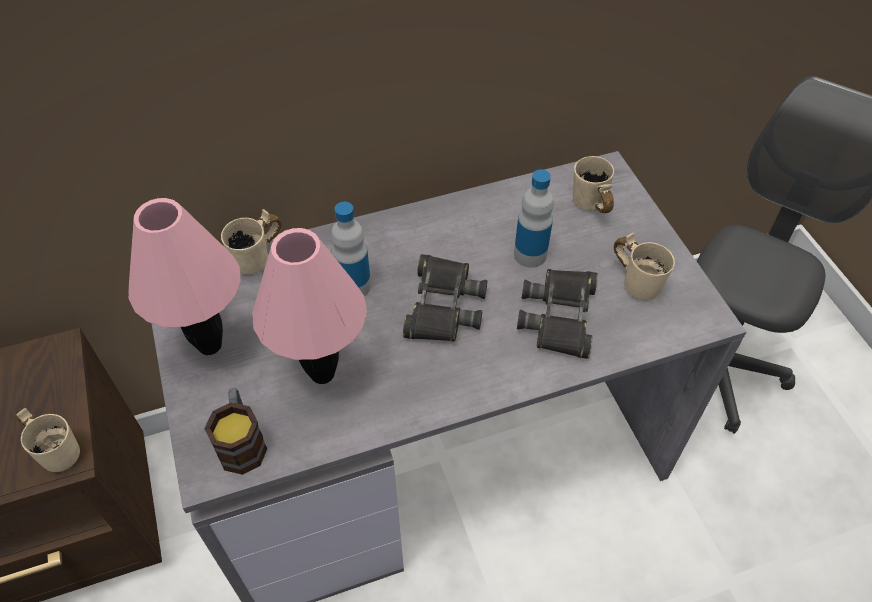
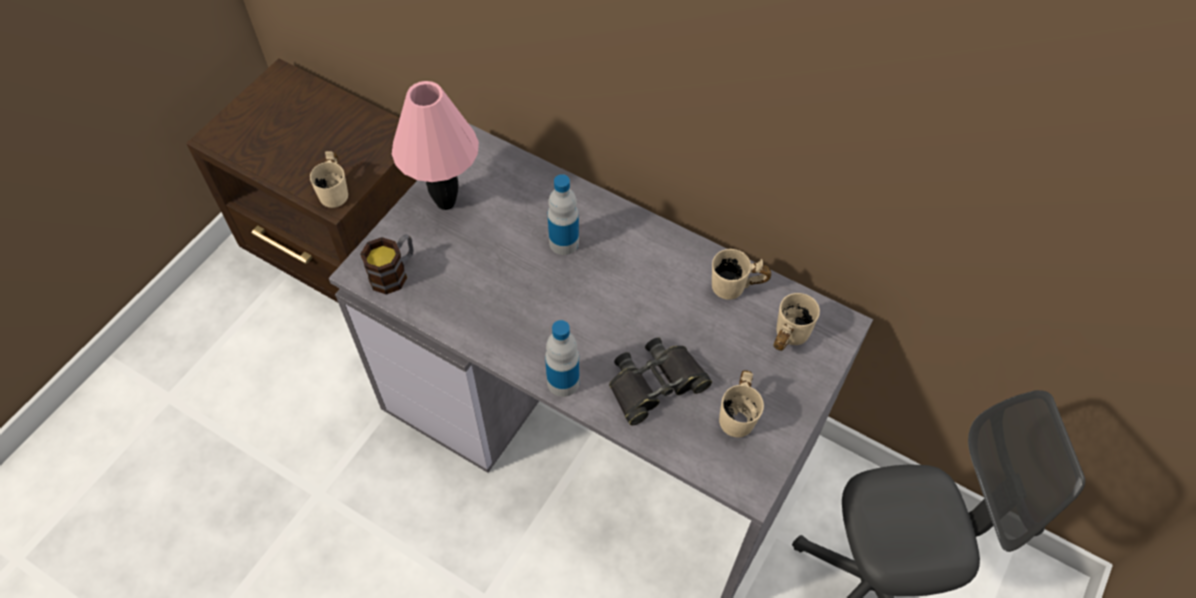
camera: 50 degrees right, 5 degrees up
beige mug [221,209,281,274] -> beige mug moved to [712,249,771,300]
pink table lamp [252,228,367,384] -> none
black binoculars [403,254,487,342] -> none
bottle [514,169,554,268] -> bottle moved to [545,320,580,397]

